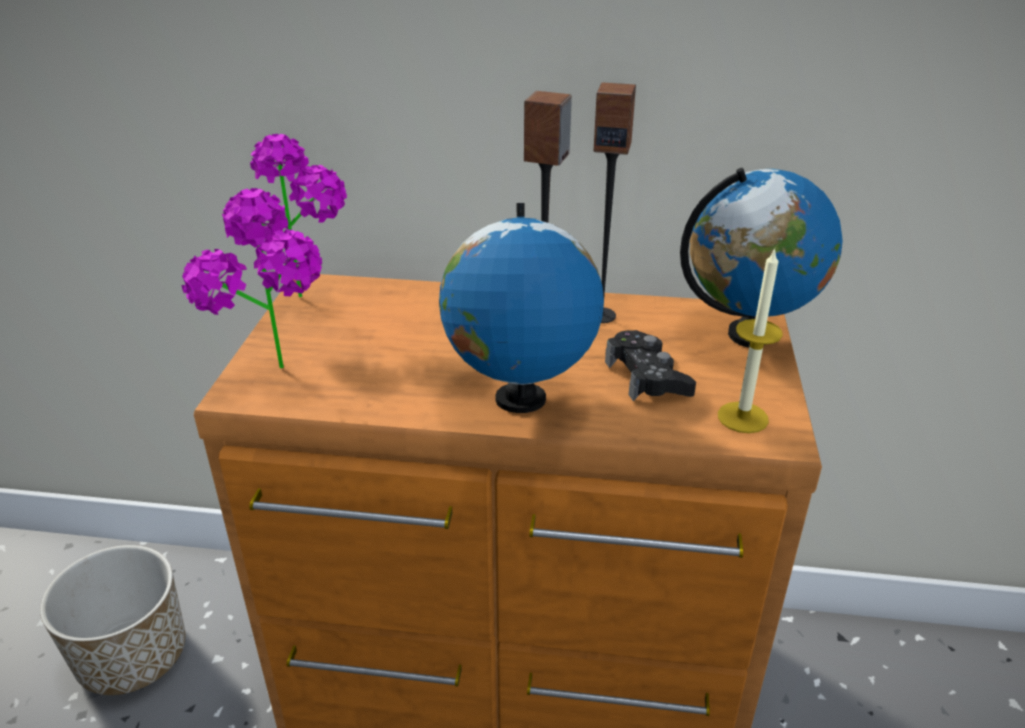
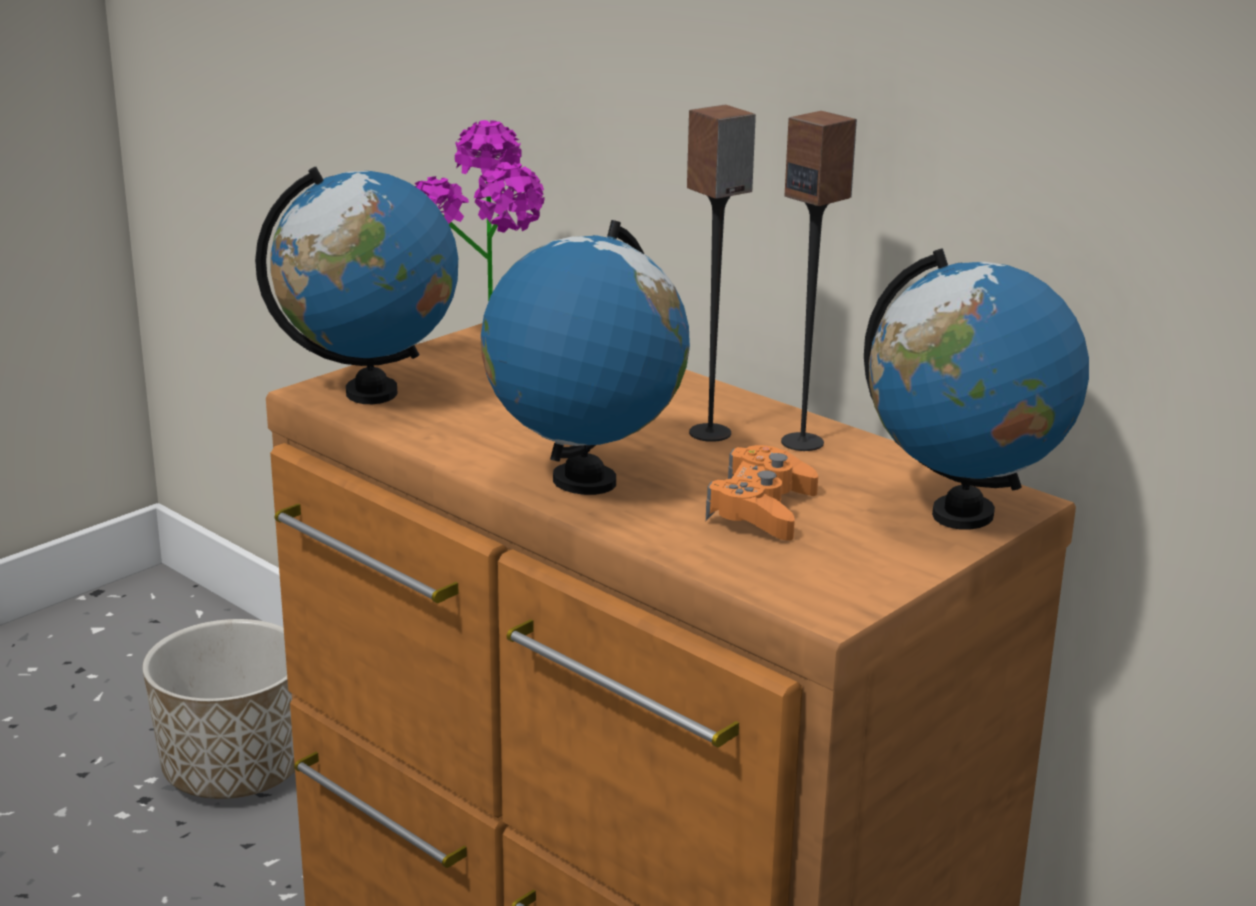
camera: 35 degrees right, 10 degrees down
potted plant [182,188,322,368] -> globe [255,167,458,404]
black game controller [605,330,696,401] -> orange game controller [706,445,818,541]
candle [718,248,783,433] -> none

